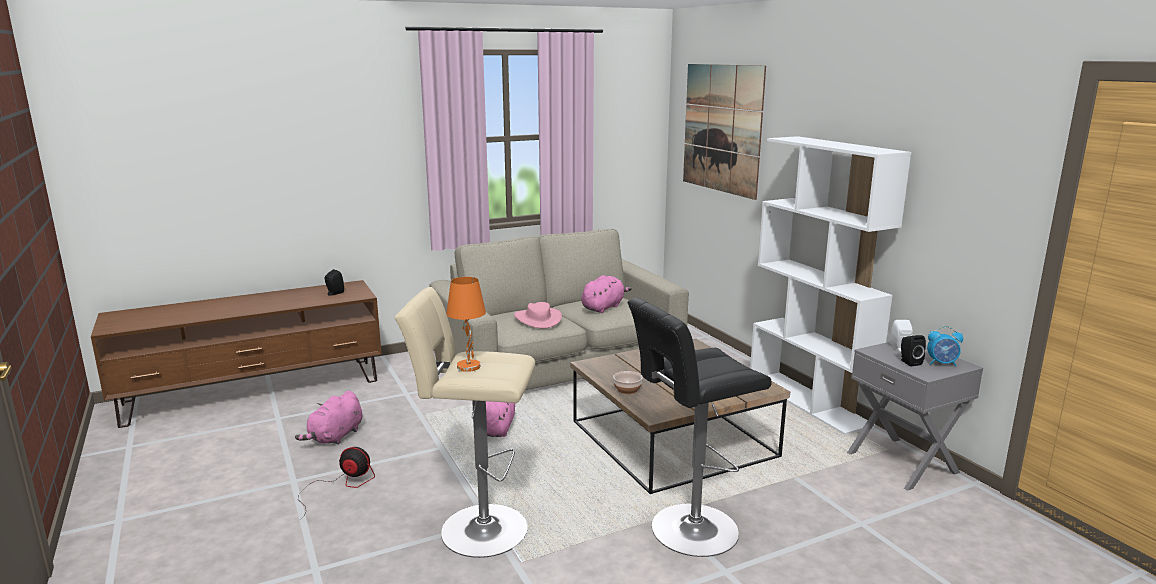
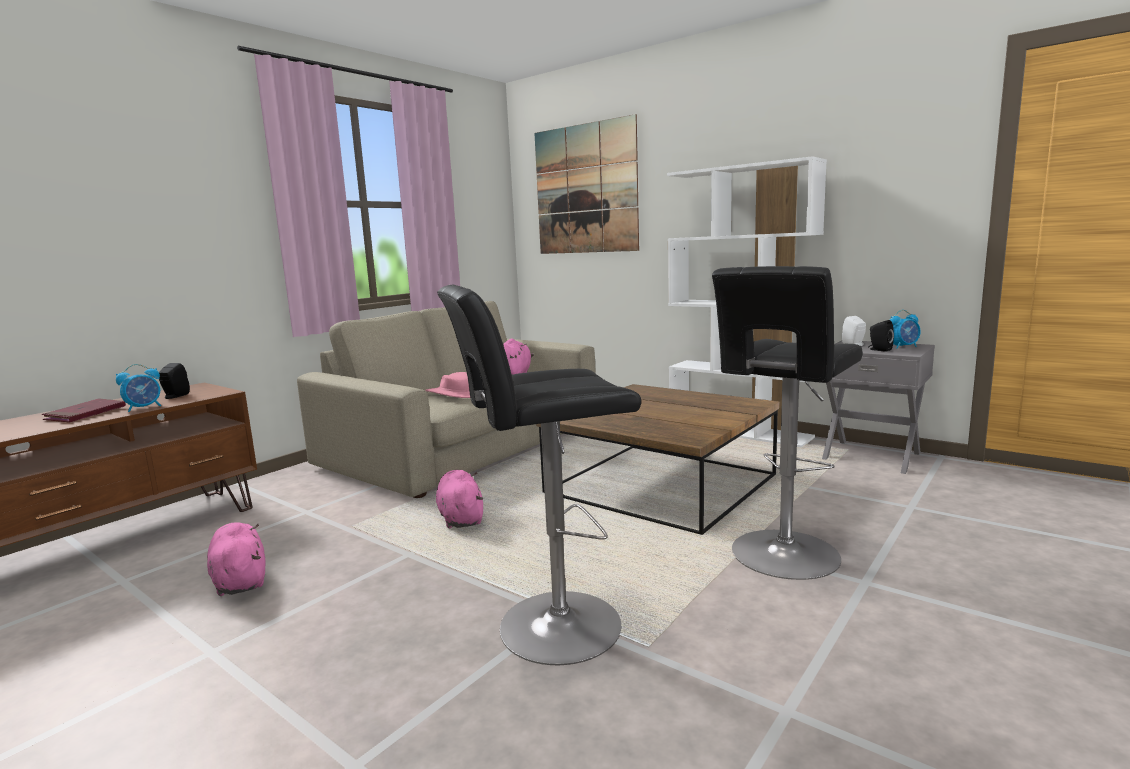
camera: 25 degrees left, 5 degrees down
pink plush toy [295,391,362,445] -> pink plush toy turned 150 degrees clockwise [207,522,266,596]
fan [298,447,375,521] -> none
beige stool [394,287,535,558] -> black stool [437,284,641,665]
orange table lamp [446,277,486,372] -> none
bowl [613,371,643,394] -> none
none -> red book [42,399,126,423]
none -> alarm clock [116,364,161,412]

